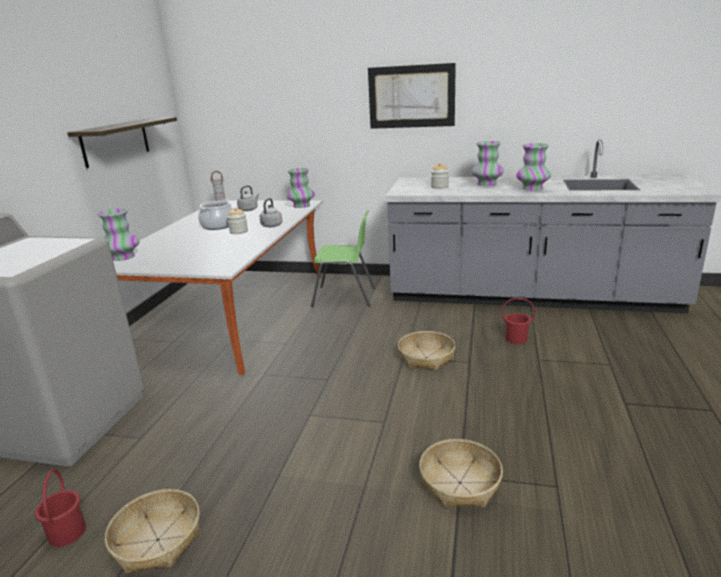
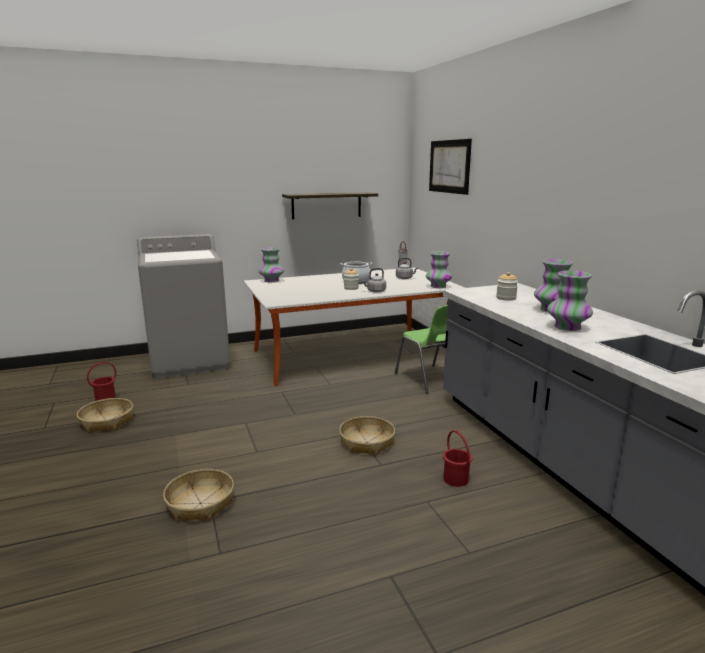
camera: 55 degrees right, 5 degrees down
picture [368,63,456,129] -> picture moved to [429,139,472,195]

